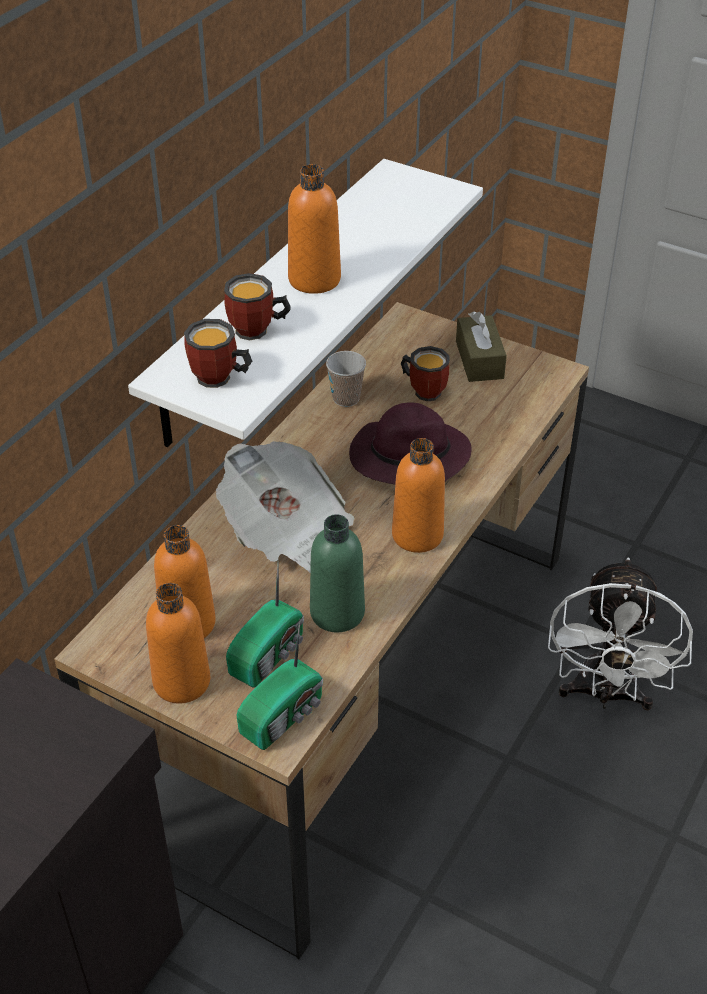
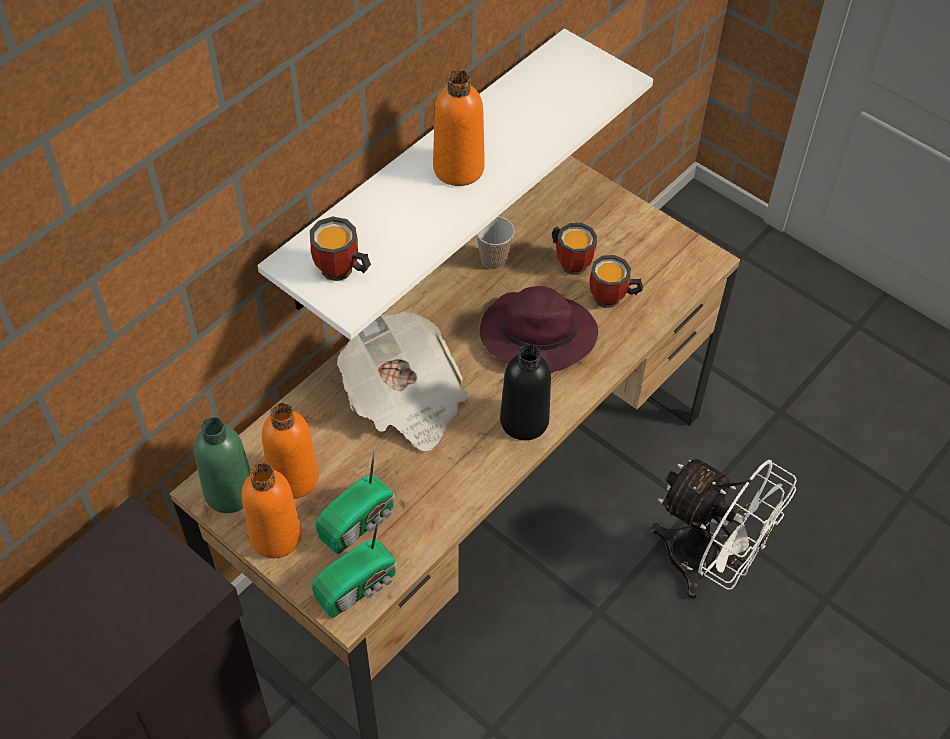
camera: 10 degrees right, 10 degrees up
mug [224,273,291,340] -> mug moved to [590,255,643,308]
green bottle [310,514,365,632] -> green bottle moved to [194,417,251,513]
orange bottle [392,438,445,553] -> black bottle [500,344,551,440]
brown tissue box [456,311,507,382] -> none
white fan [548,557,693,711] -> white fan turned 75 degrees counterclockwise [650,459,797,600]

